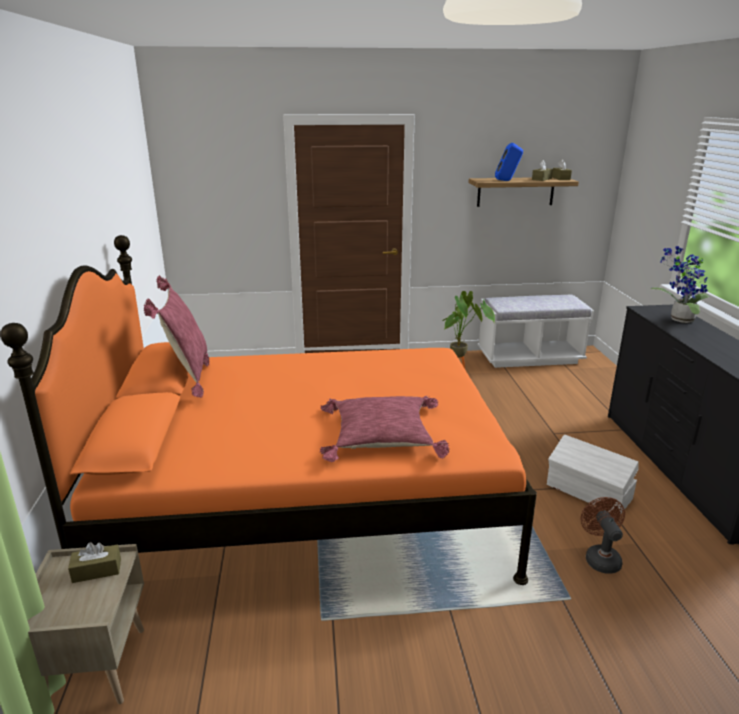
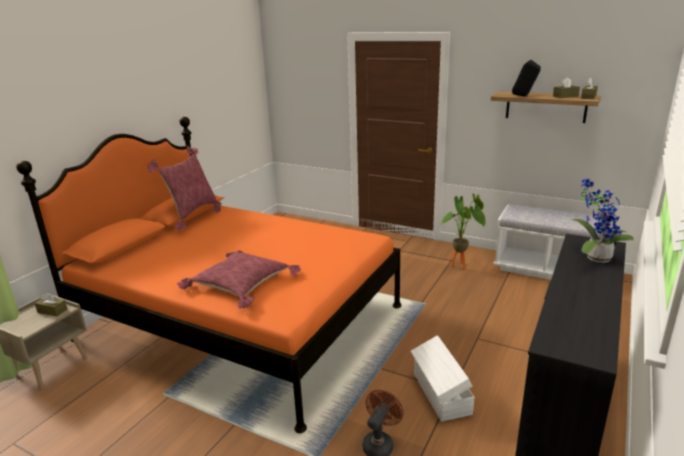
camera: 35 degrees right, 0 degrees up
blue speaker [495,143,523,181] -> black speaker [512,60,541,96]

